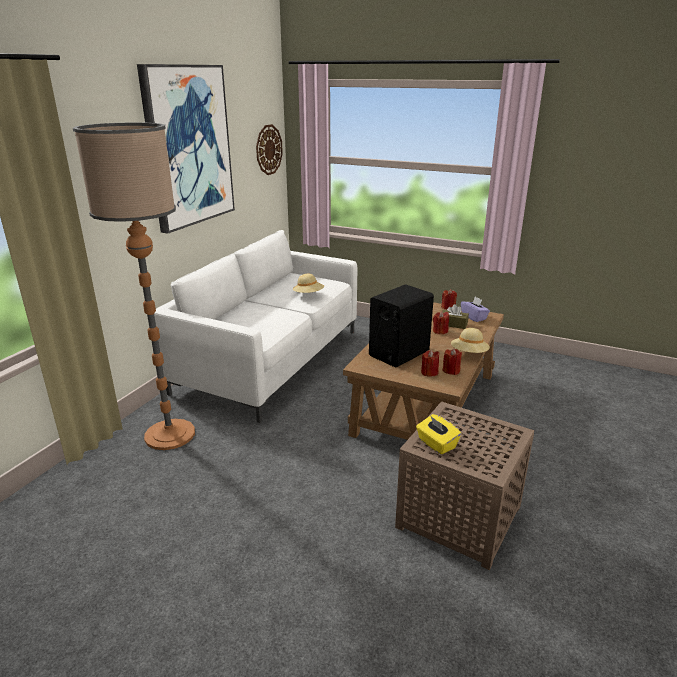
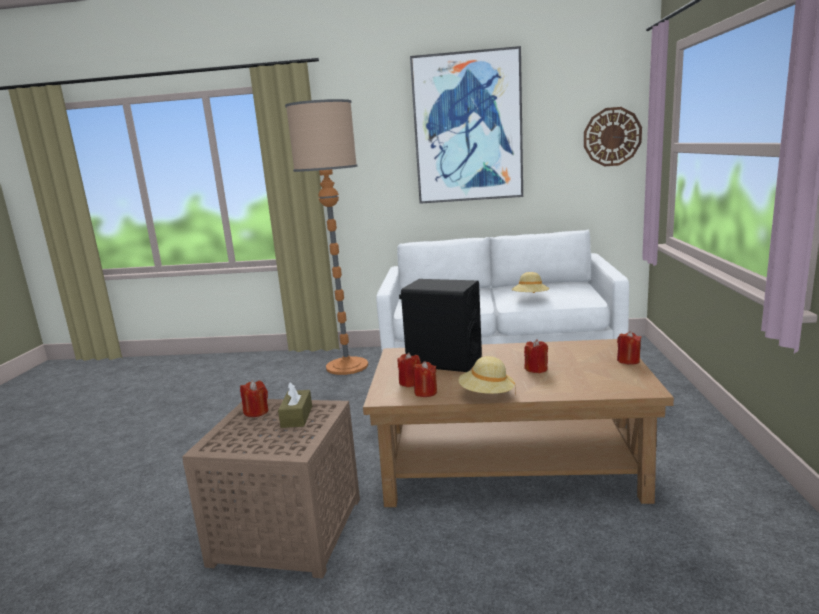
camera: 70 degrees right, 10 degrees down
yellow tissue box [416,414,461,455] -> red candle [240,381,268,417]
brown tissue box [443,304,469,329] -> brown tissue box moved to [278,382,312,428]
purple tissue box [461,296,490,322] -> none

